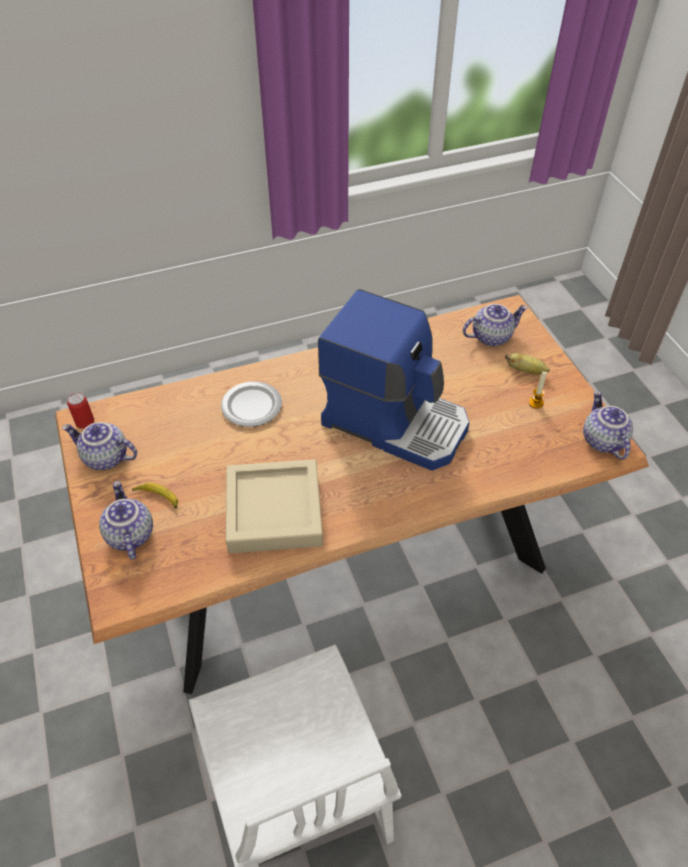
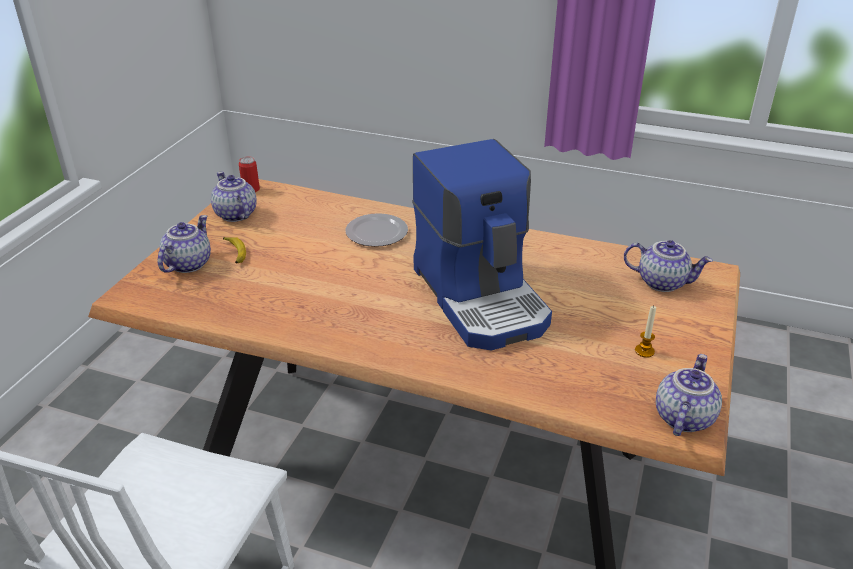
camera: 40 degrees right, 15 degrees down
beige tray [226,459,323,553] -> none
banana [505,353,550,375] -> none

